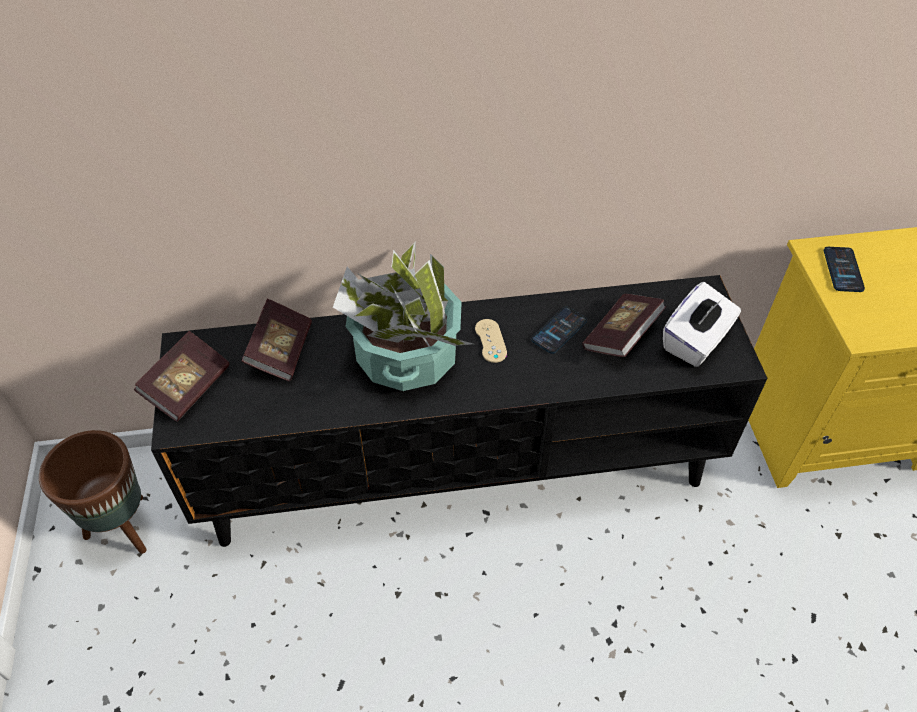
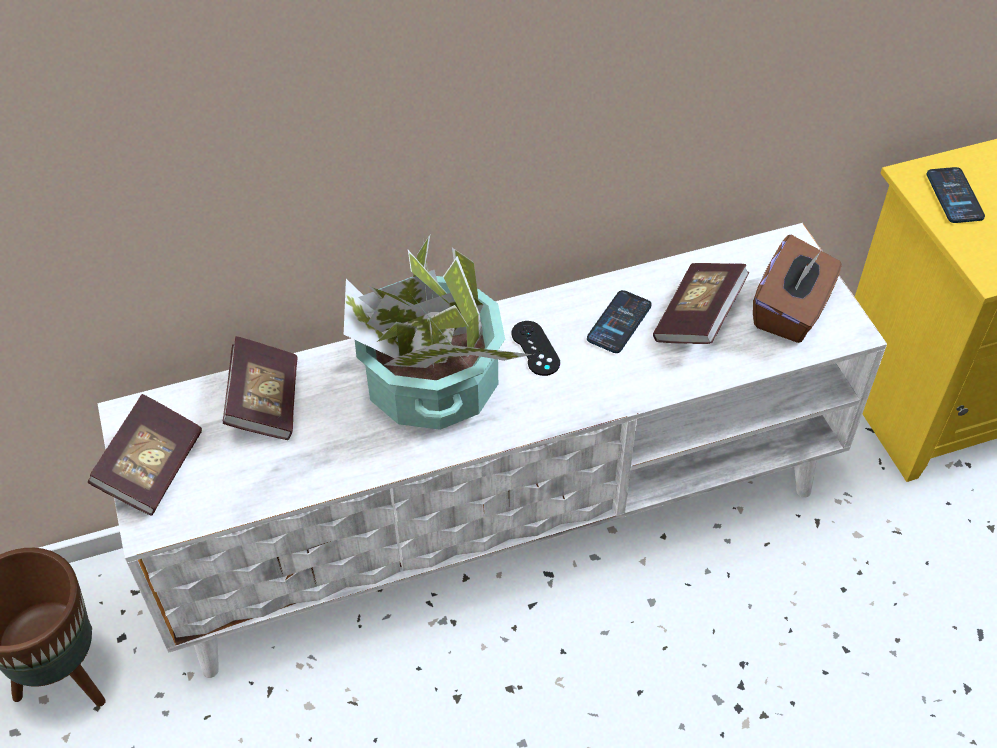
camera: 10 degrees left, 0 degrees up
black tv stand [151,275,767,547] -> white tv stand [97,223,887,678]
beige game controller [475,319,507,363] -> black game controller [511,321,560,376]
white tissue box [663,282,741,367] -> brown tissue box [753,235,842,343]

